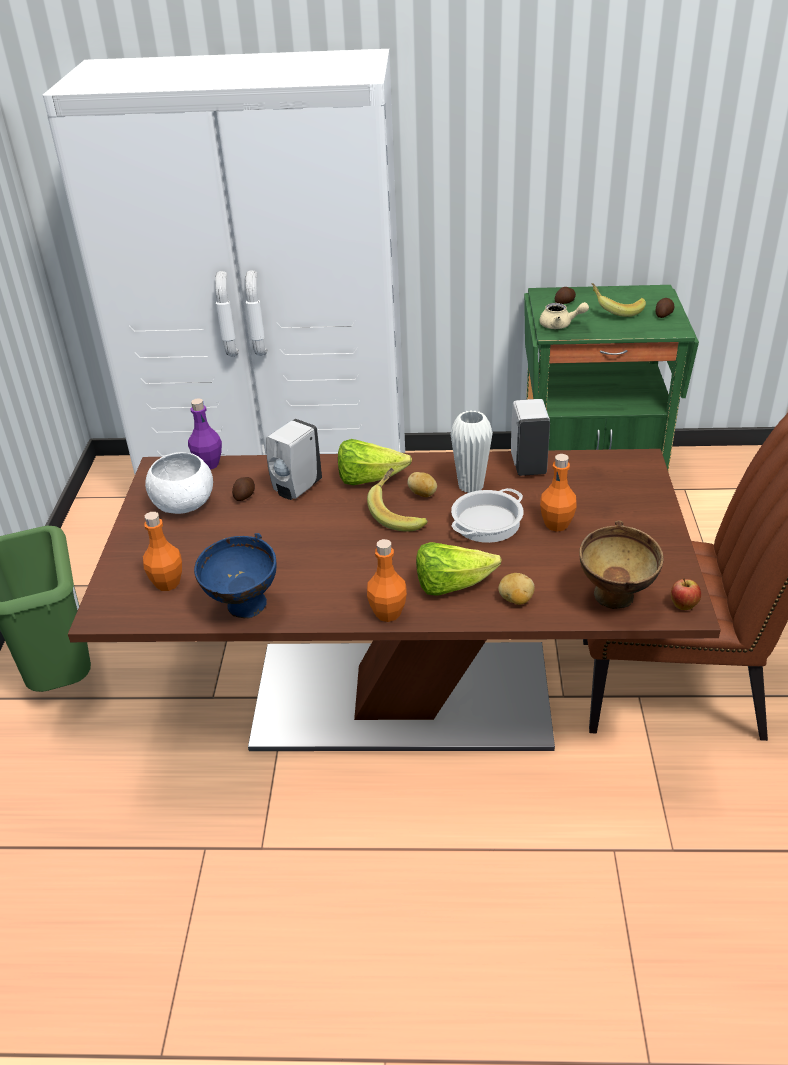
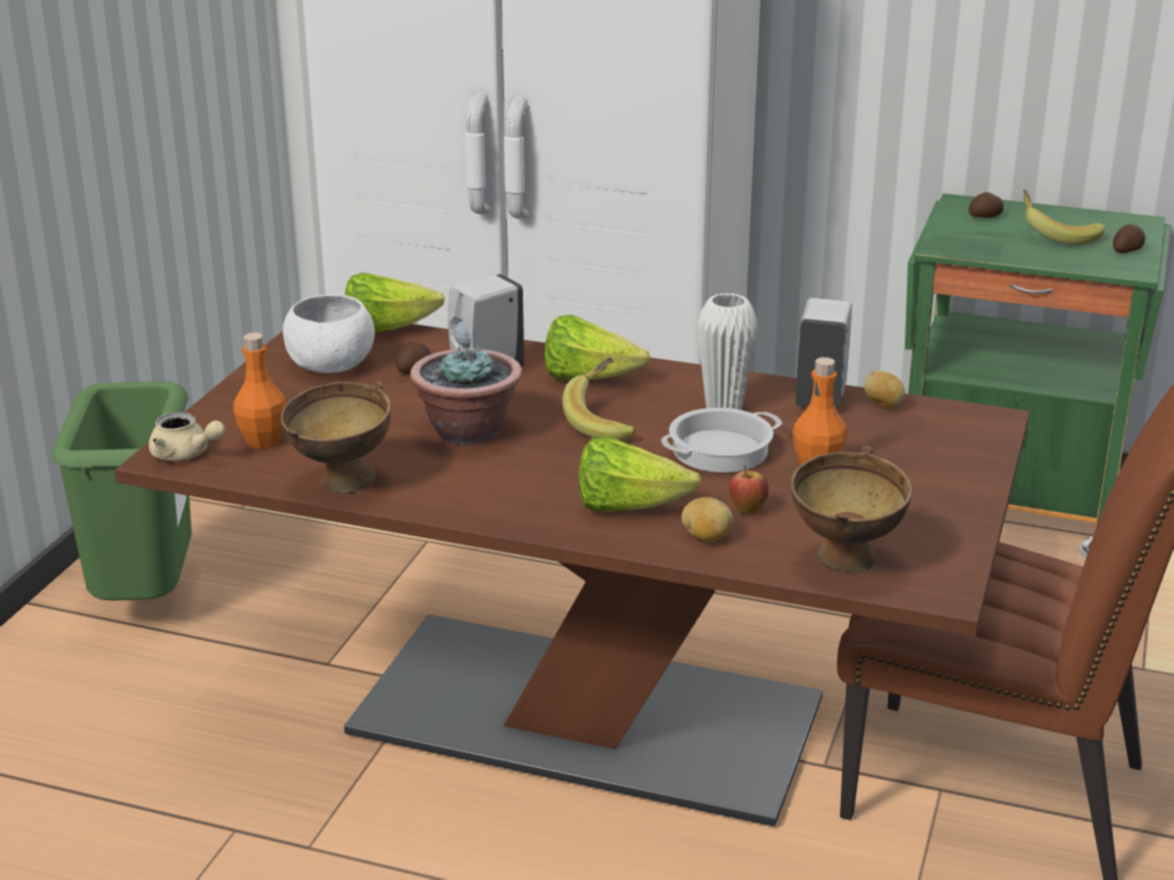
camera: 15 degrees right, 10 degrees down
purple bottle [188,398,222,470] -> lettuce [345,273,445,333]
blue bowl [194,533,277,619] -> brown bowl [281,381,391,494]
orange bottle [367,539,407,622] -> none
potato [407,472,437,497] -> potato moved to [863,371,905,409]
beige teapot [540,302,589,329] -> beige teapot moved to [149,412,225,461]
apple [671,578,701,610] -> apple moved to [728,465,769,514]
none -> potted plant [410,345,522,445]

